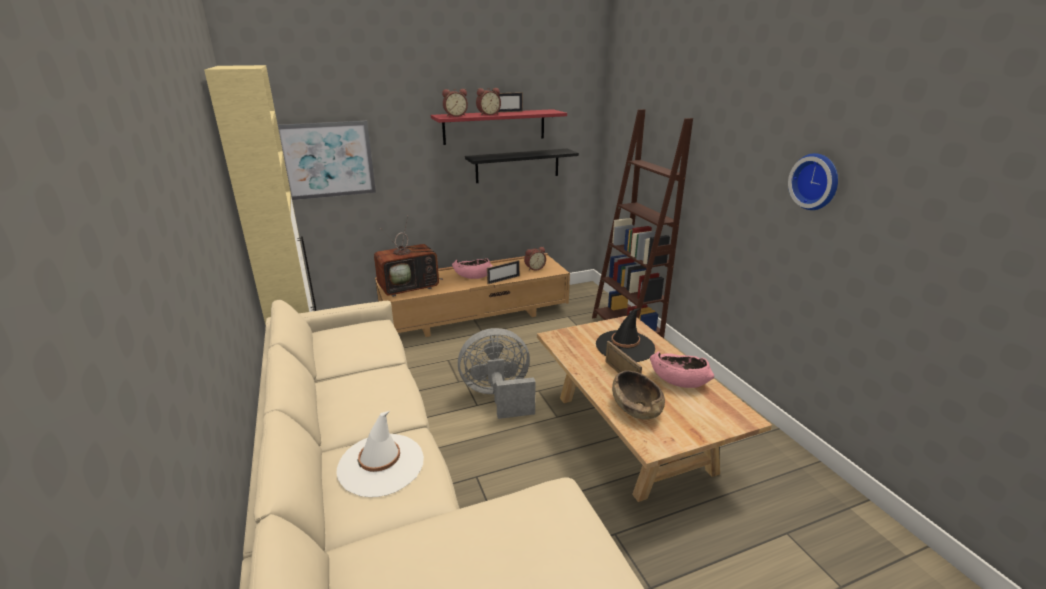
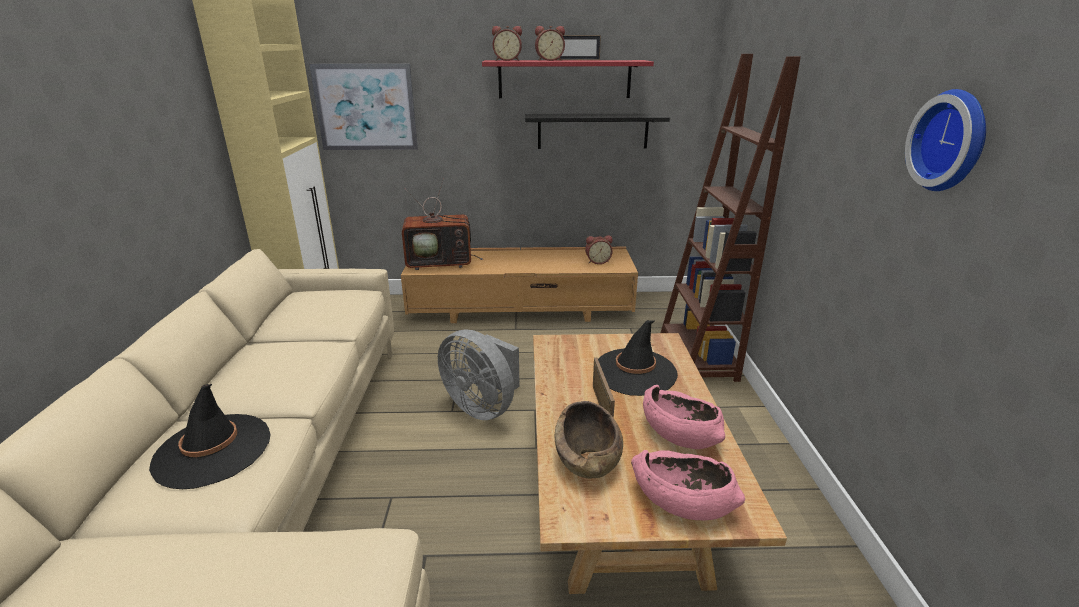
camera: 20 degrees right, 0 degrees up
white hat [337,411,424,497] -> black hat [149,384,271,489]
pink bowl [452,258,493,279] -> pink bowl moved to [631,450,745,521]
grey fan [458,328,536,419] -> grey fan turned 150 degrees counterclockwise [438,330,520,420]
picture frame [487,260,520,284] -> none

